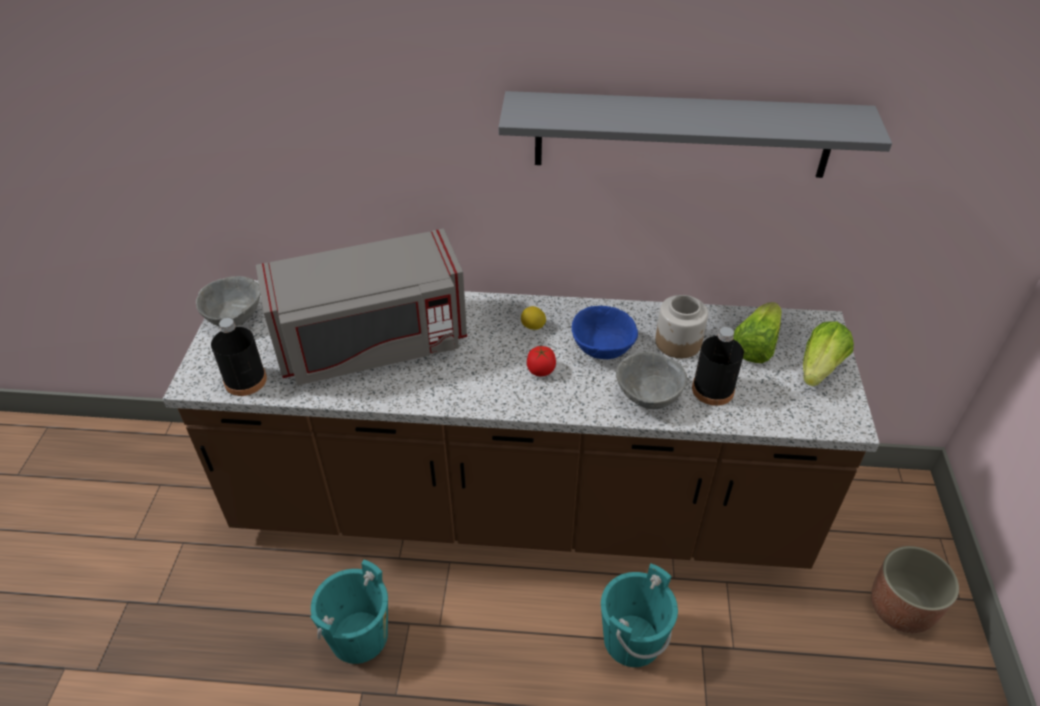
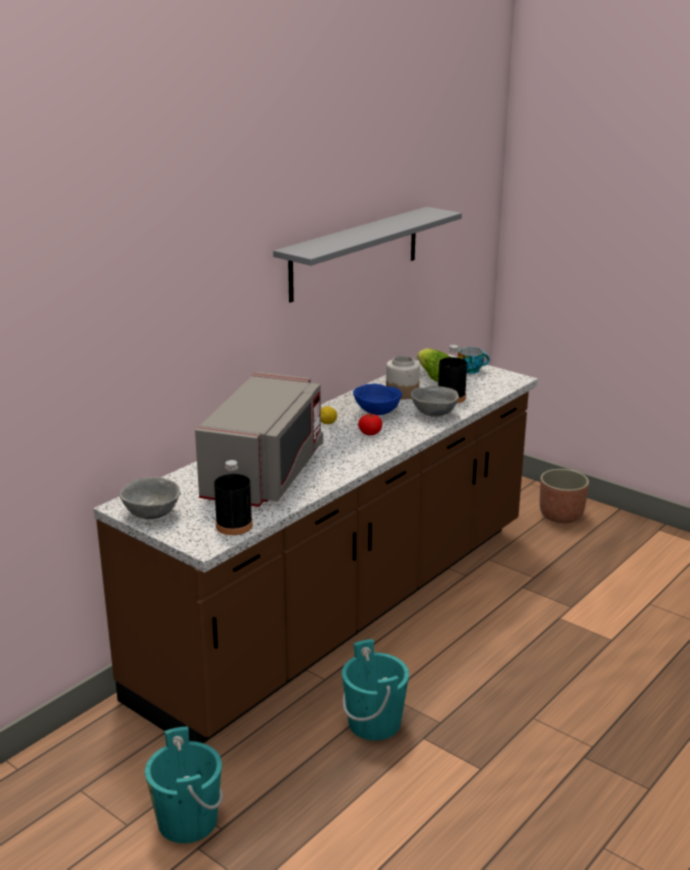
camera: 55 degrees left, 20 degrees down
turquoise bucket [601,563,678,667] -> turquoise bucket moved to [145,727,223,843]
lettuce [803,321,854,387] -> cup [457,347,490,374]

